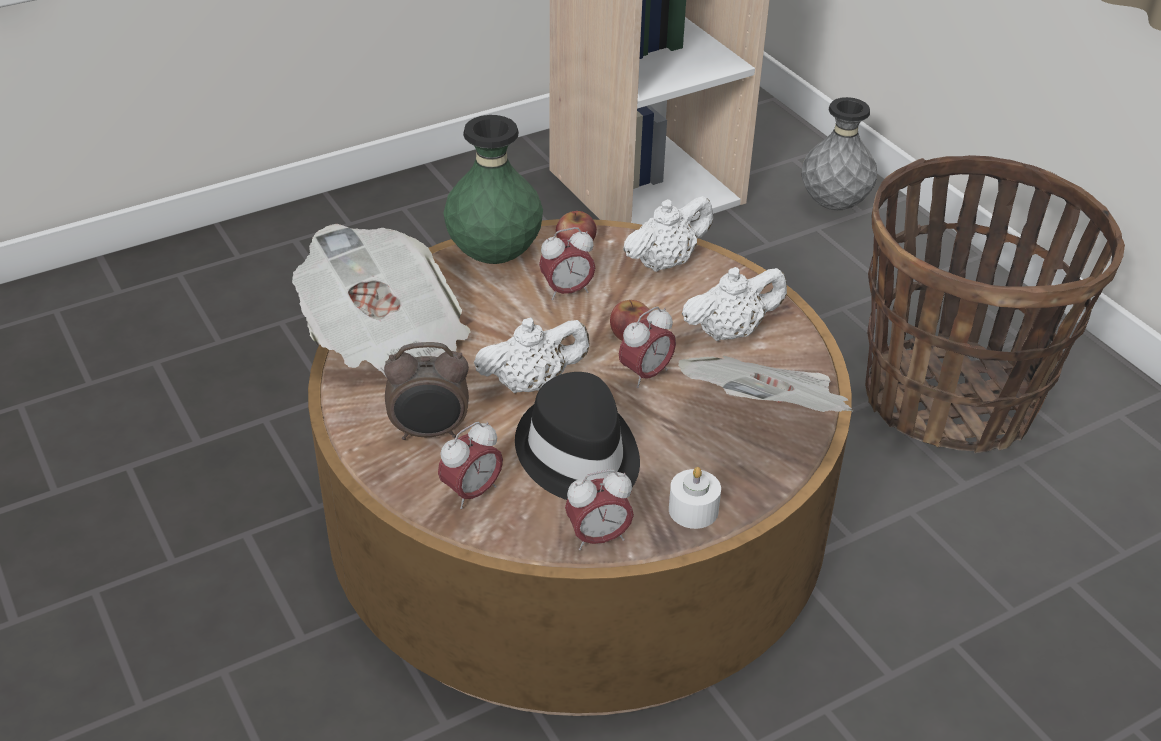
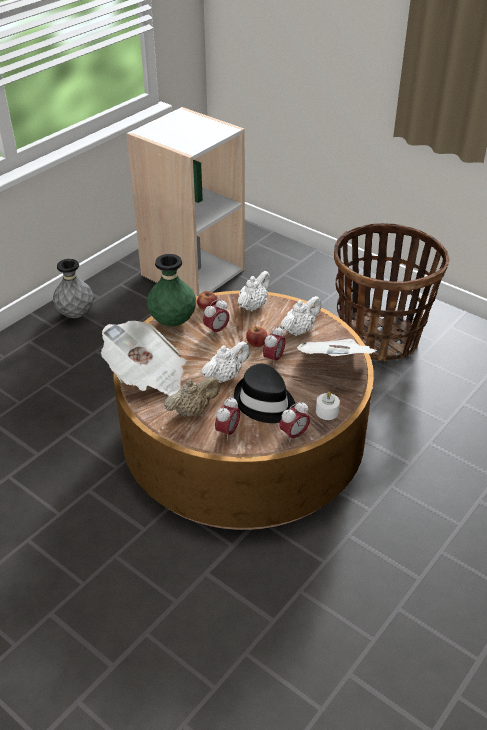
camera: 20 degrees left, 0 degrees up
alarm clock [384,342,469,440] -> beige teapot [164,377,220,417]
grey vase [802,97,877,210] -> grey vase moved to [53,259,94,318]

